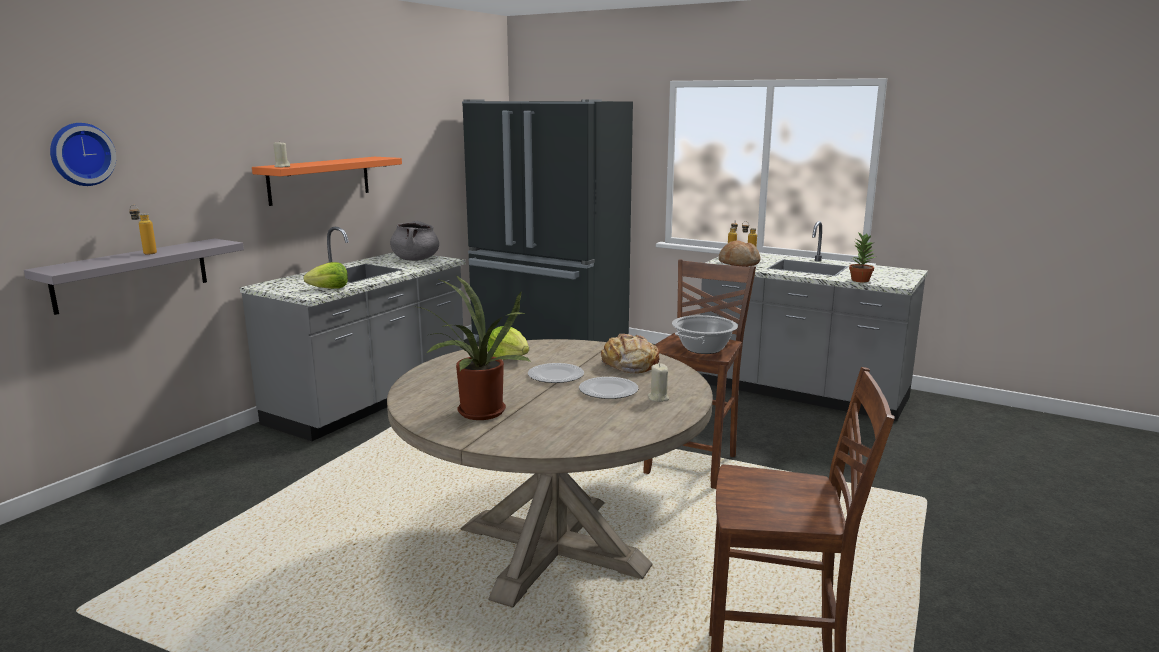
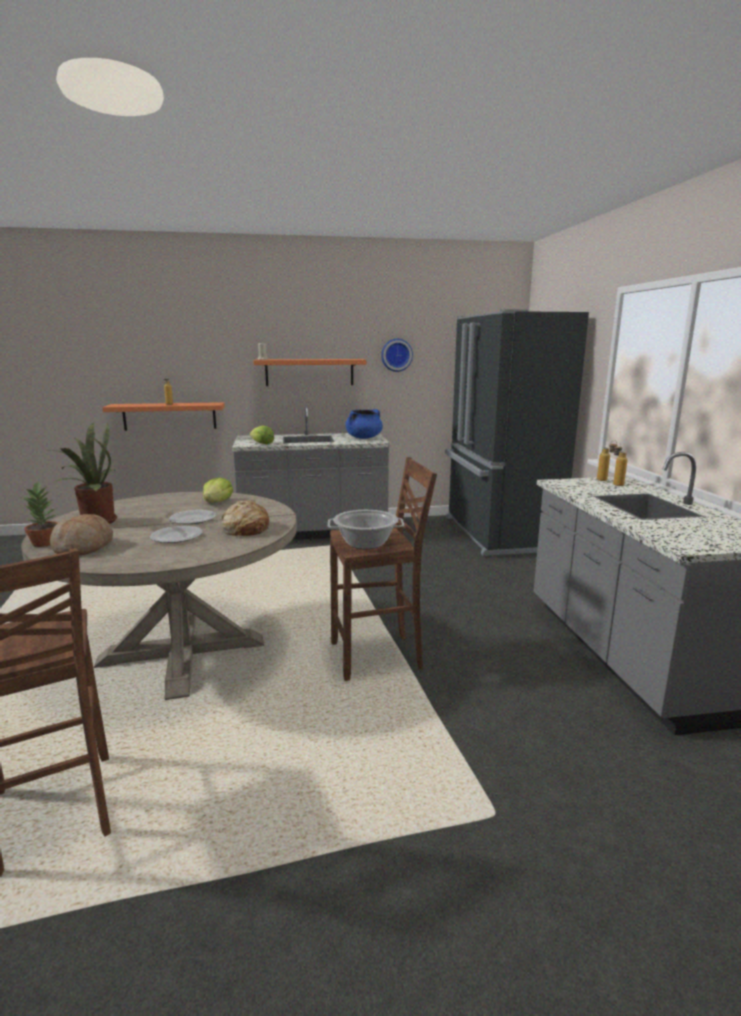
camera: 50 degrees right, 0 degrees up
grey shelf [24,238,244,315] -> orange shelf [103,402,225,431]
wall clock [50,123,116,186] -> wall clock moved to [381,339,413,372]
grey cooking pot [390,221,439,261] -> blue cooking pot [345,409,383,439]
beige candle [648,363,669,402] -> none
bread [719,240,761,267] -> bread moved to [50,514,113,555]
potted plant [849,233,875,282] -> potted plant moved to [21,481,58,547]

